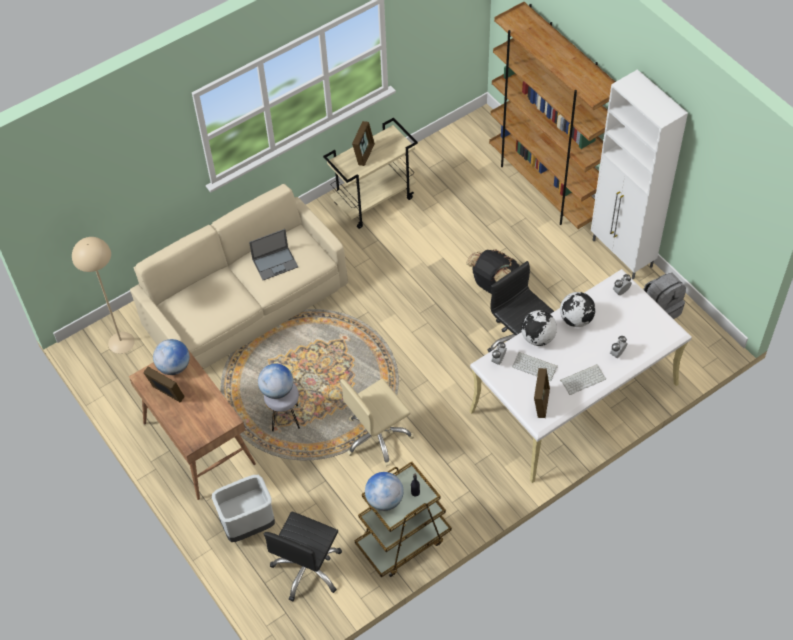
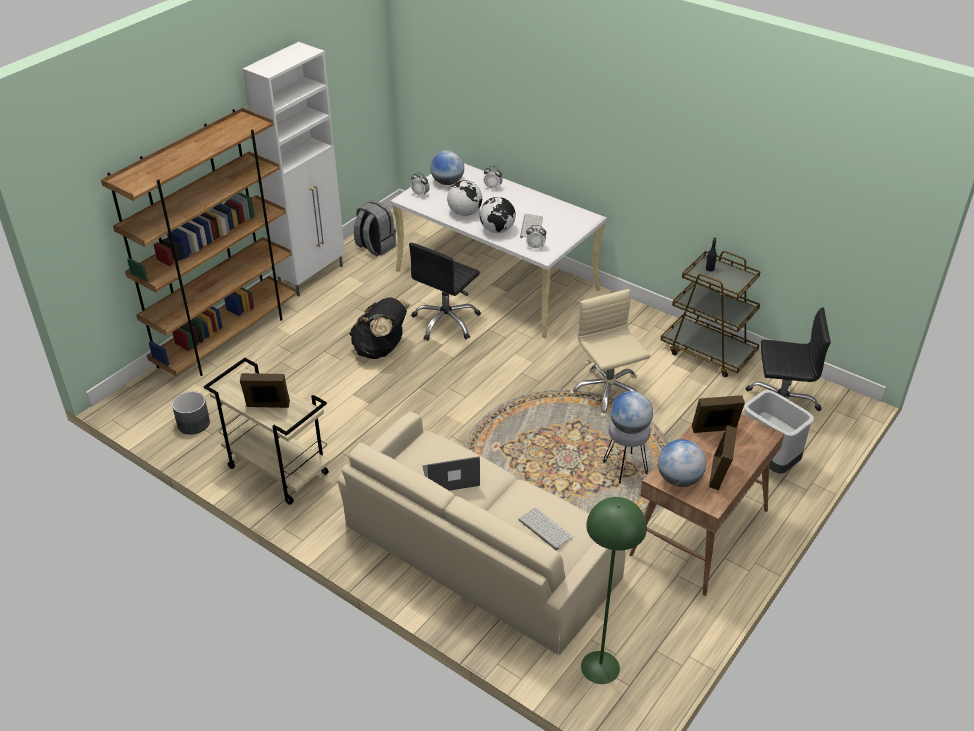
camera: 110 degrees left, 15 degrees down
beige floor lamp [72,237,135,354] -> green floor lamp [581,497,647,684]
laptop [249,229,298,280] -> laptop turned 60 degrees counterclockwise [422,456,480,491]
beige office chair [340,379,414,467] -> beige office chair turned 150 degrees counterclockwise [570,289,650,418]
globe [365,472,404,511] -> globe moved to [430,150,464,185]
picture frame [534,368,550,418] -> picture frame moved to [692,395,745,433]
keyboard [560,364,606,395] -> keyboard moved to [519,508,573,550]
none -> grey planter [172,391,210,435]

